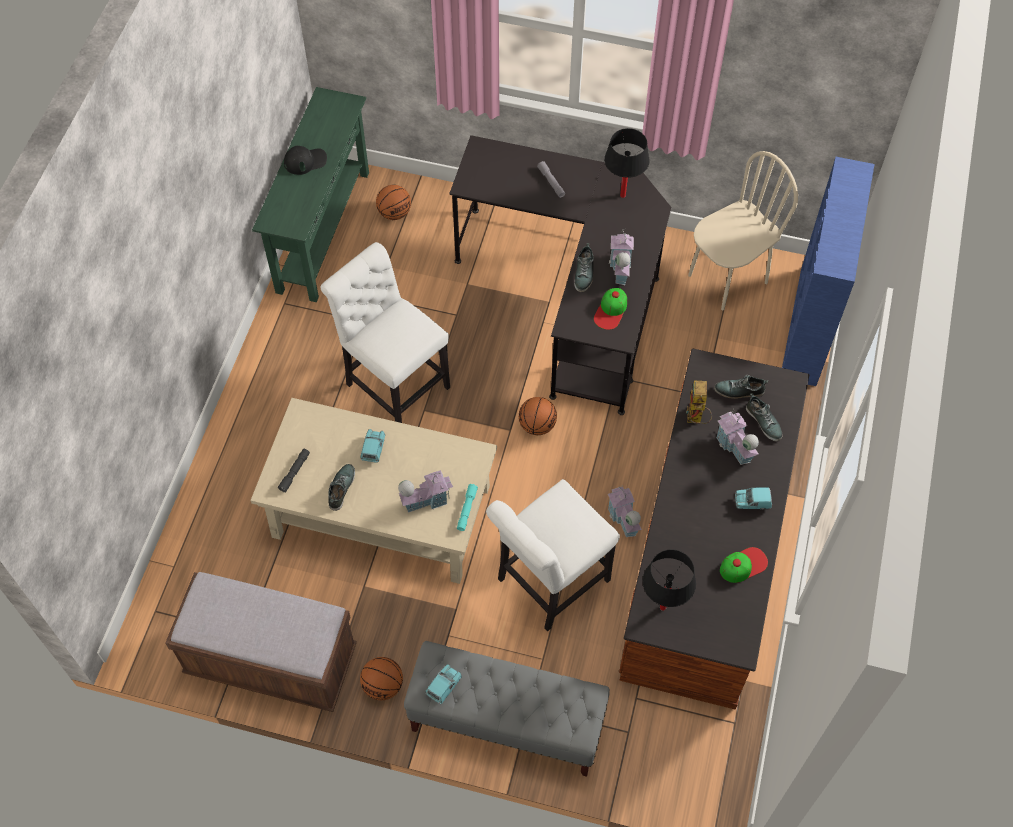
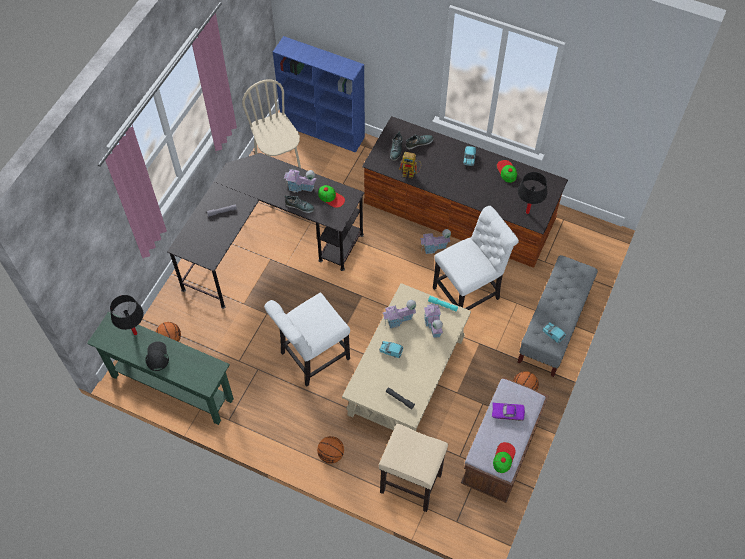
camera: 80 degrees left, 0 degrees up
shoe [328,464,355,511] -> none
white chair [486,479,620,631] -> white chair turned 90 degrees counterclockwise [433,206,519,310]
basketball [519,397,557,435] -> basketball moved to [317,436,344,464]
black table lamp [604,128,650,198] -> black table lamp moved to [110,295,144,335]
toy house [716,412,759,465] -> toy house moved to [383,300,416,328]
none -> beige stool [379,424,448,512]
none -> purple toy car [492,403,525,421]
none -> cap [493,442,516,473]

